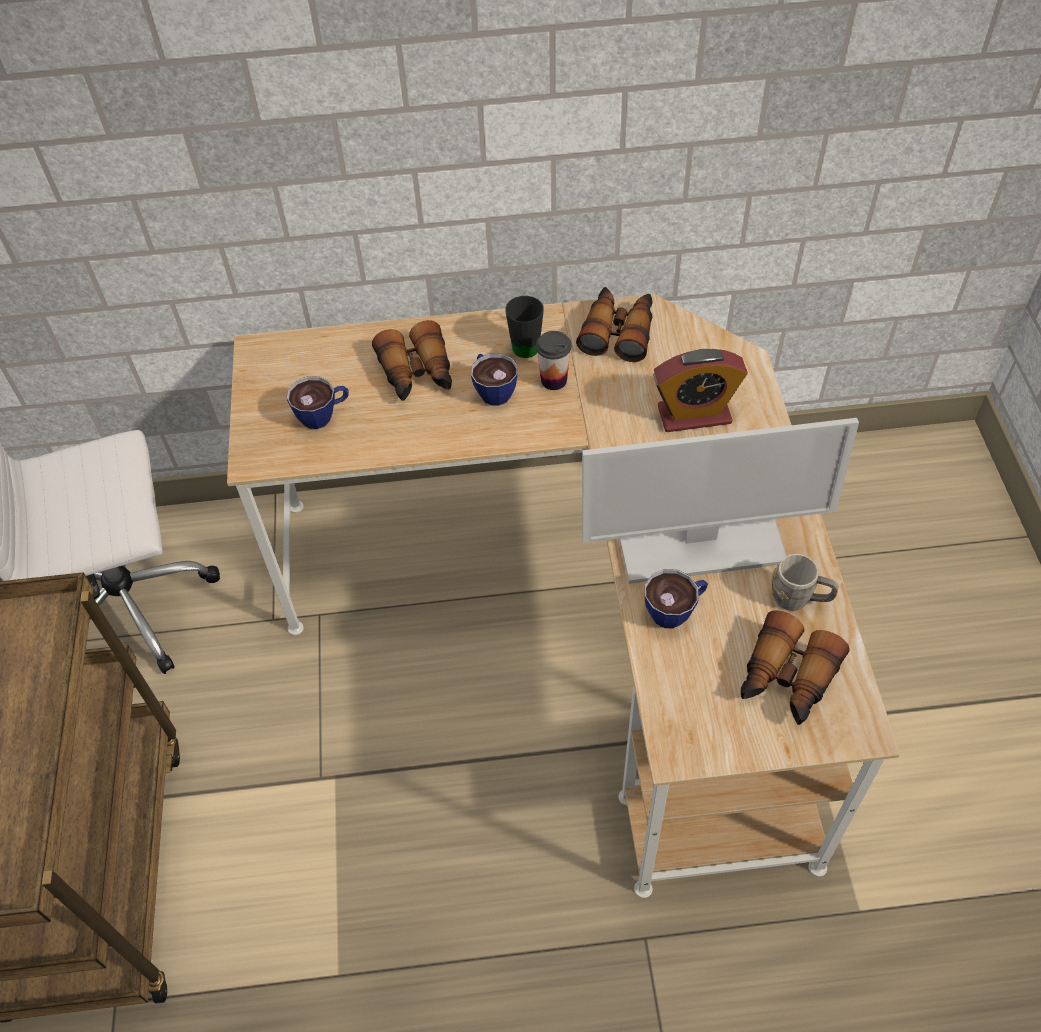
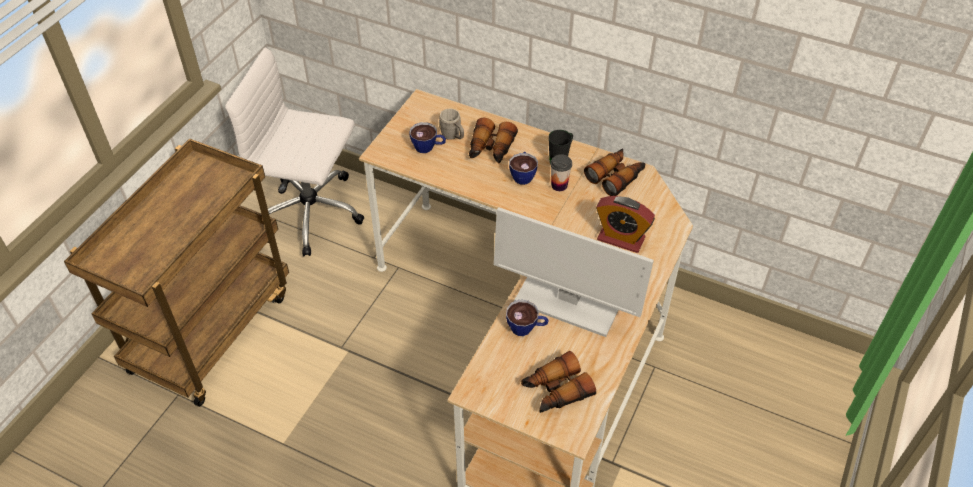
camera: 30 degrees right, 5 degrees down
grey mug [772,554,839,611] -> grey mug moved to [439,108,464,140]

